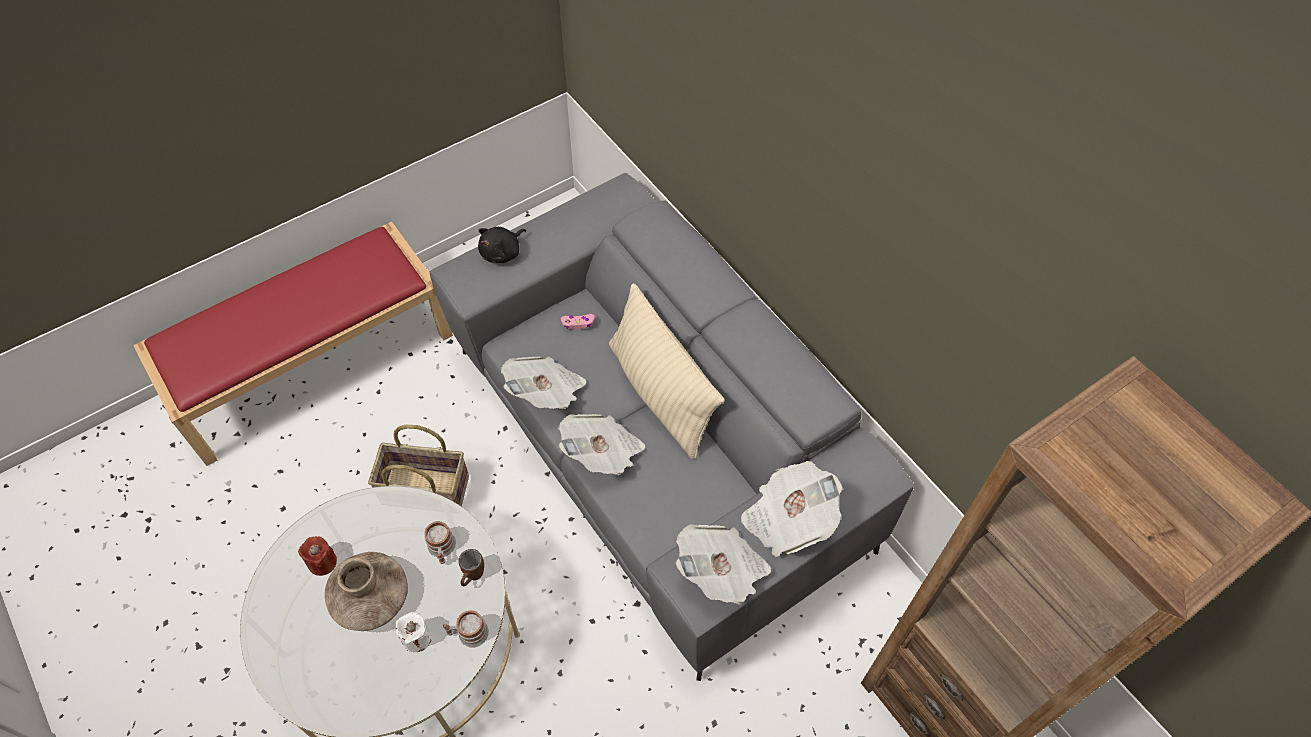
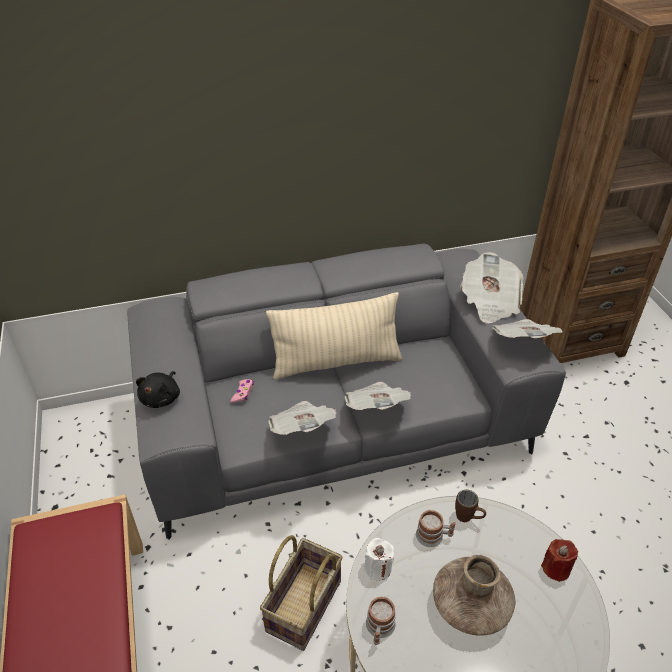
camera: 70 degrees left, 15 degrees down
red candle [298,536,337,576] -> red candle moved to [541,539,578,582]
white candle [395,612,432,652] -> white candle moved to [364,538,394,581]
mug [443,610,489,647] -> mug moved to [366,597,396,645]
black plush toy [478,227,526,263] -> black plush toy turned 45 degrees clockwise [136,371,180,408]

